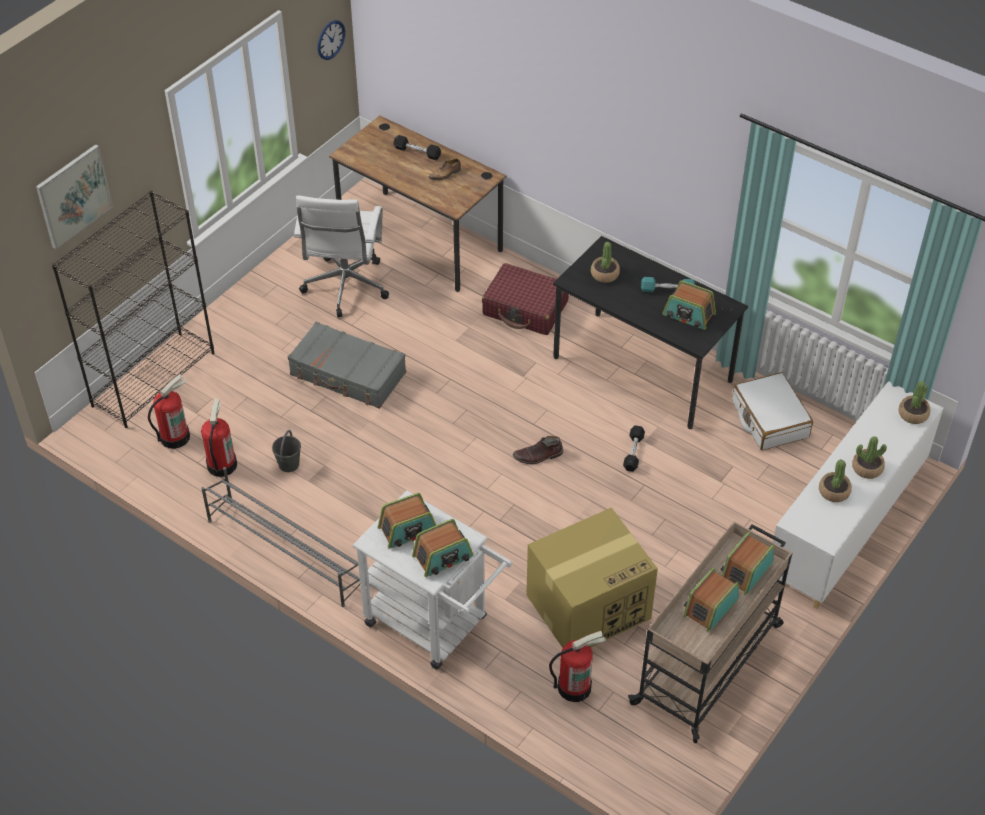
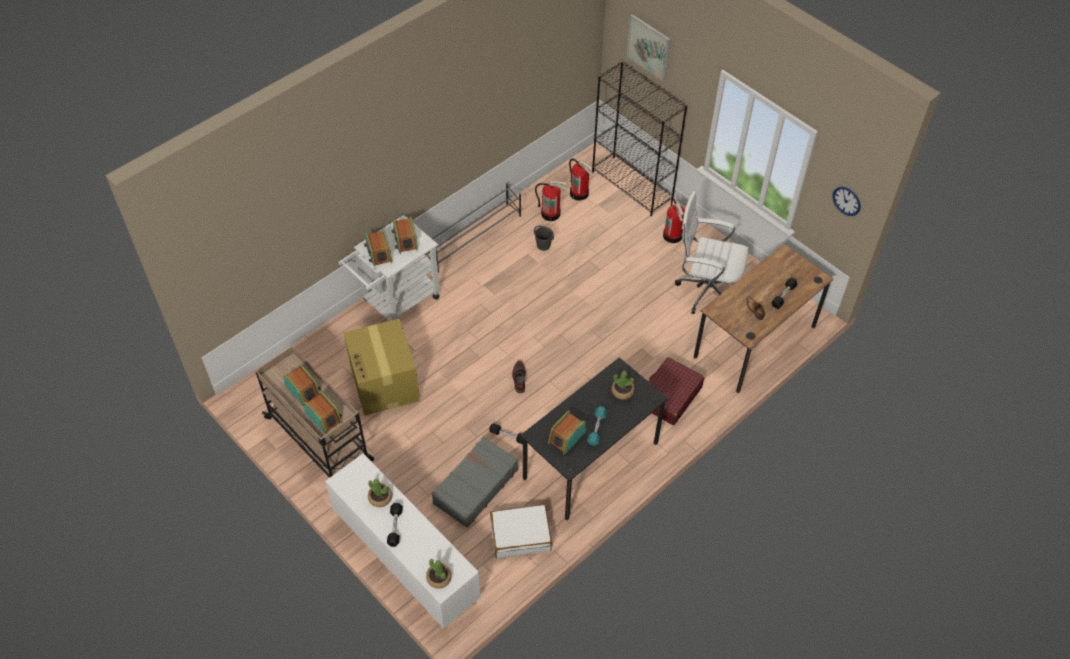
camera: 100 degrees right, 5 degrees up
grey suitcase [288,322,406,409] -> grey suitcase moved to [432,436,518,528]
fire extinguisher [549,631,607,702] -> fire extinguisher moved to [663,199,685,243]
potted plant [852,436,887,479] -> black dumbbell [387,503,403,547]

